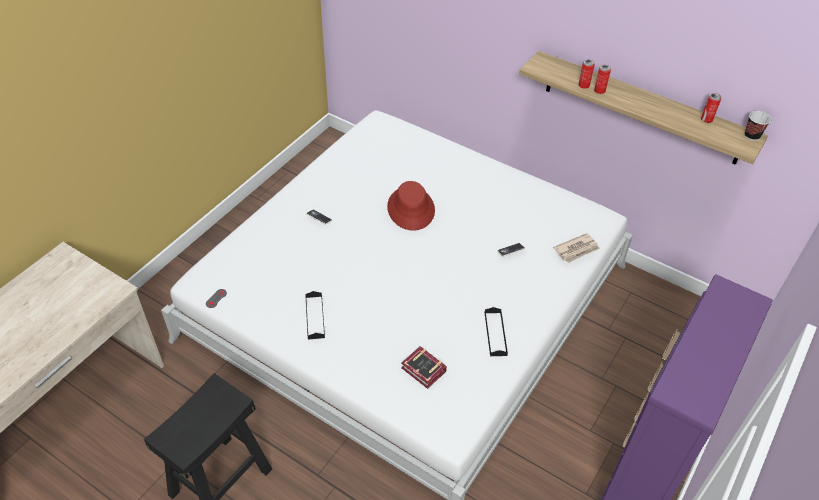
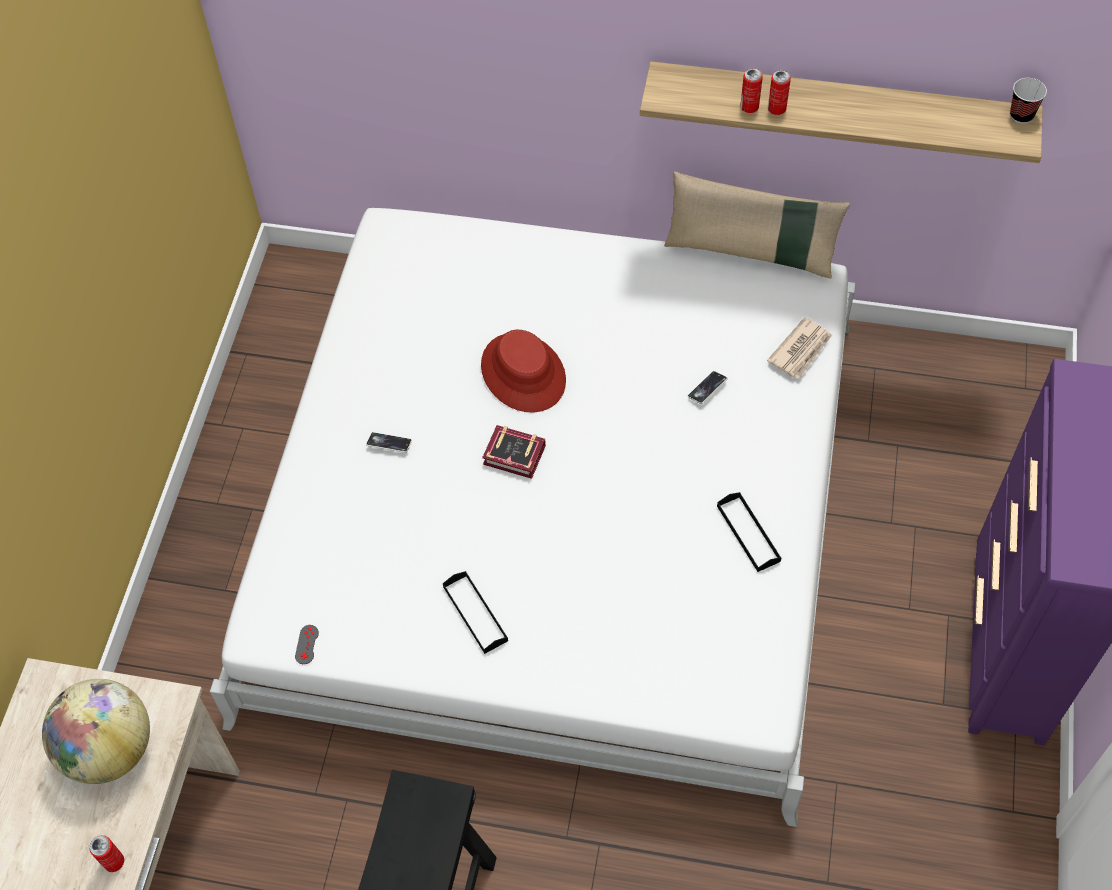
camera: 20 degrees left, 10 degrees up
book [401,346,447,389] -> book moved to [482,425,546,479]
can [701,93,721,123] -> can moved to [89,835,124,872]
none -> globe [42,679,150,784]
none -> beige pillow [664,171,850,279]

